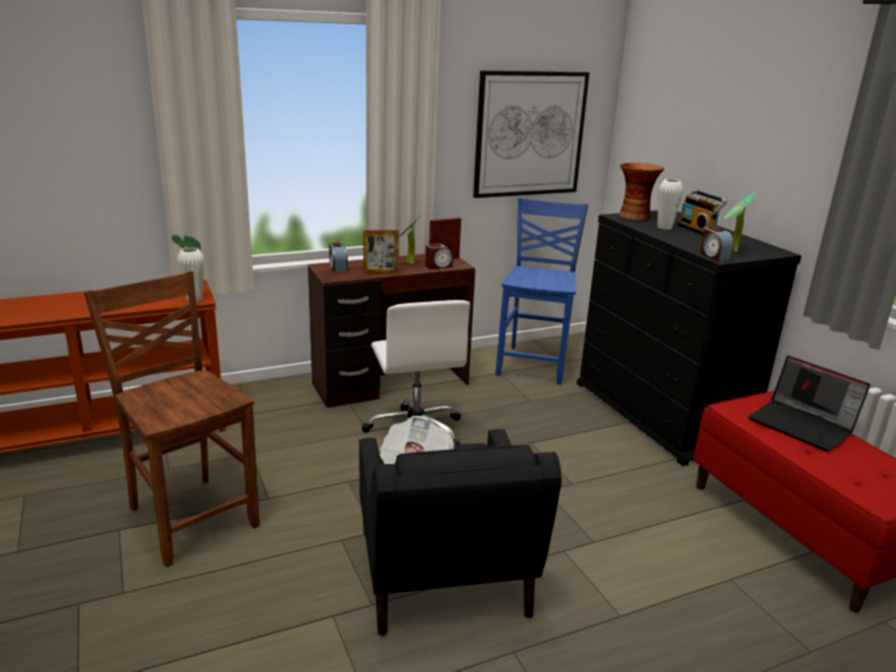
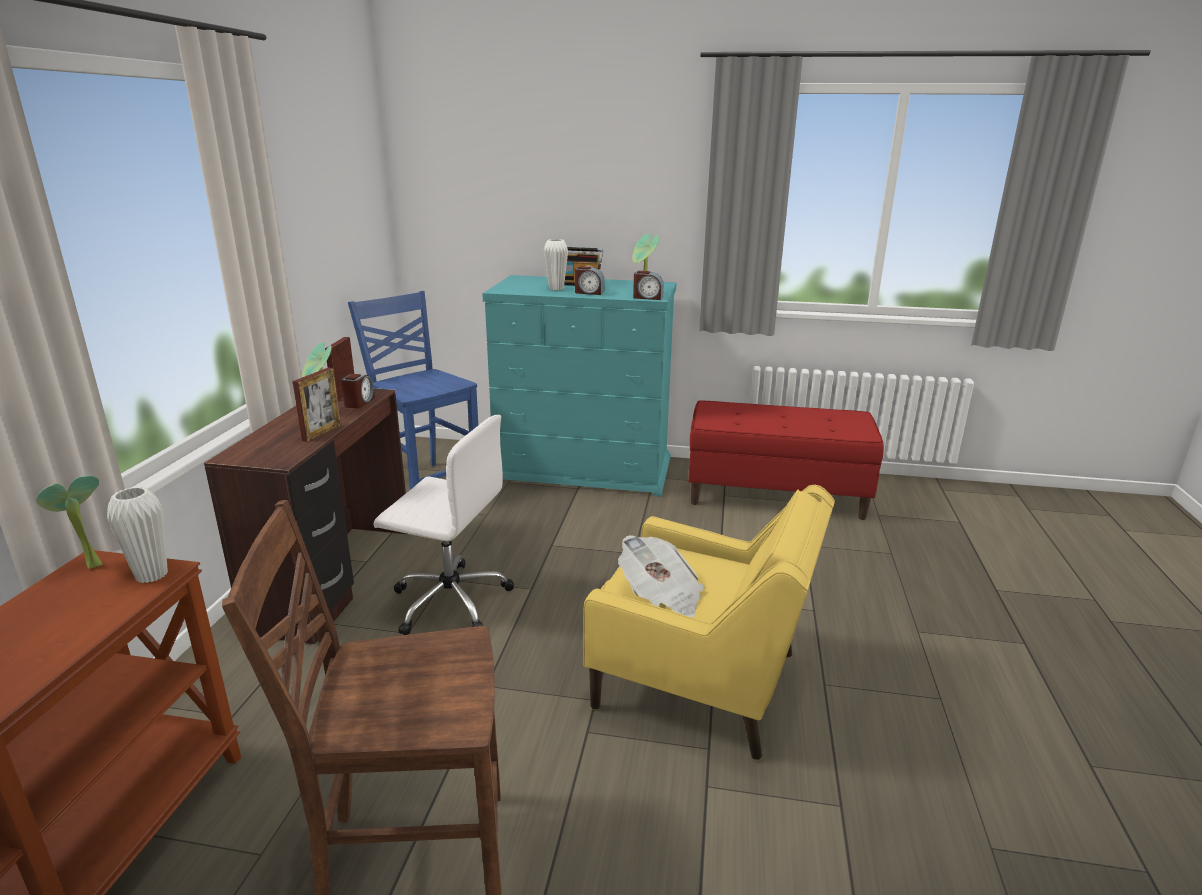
camera: 55 degrees left, 0 degrees up
alarm clock [329,242,348,272] -> alarm clock moved to [575,266,604,295]
black armchair [359,429,562,635] -> yellow armchair [583,485,835,760]
picture [473,71,589,198] -> none
black dresser [577,210,802,466] -> turquoise dresser [482,275,677,497]
vase [619,163,664,221] -> none
laptop [748,356,870,452] -> none

